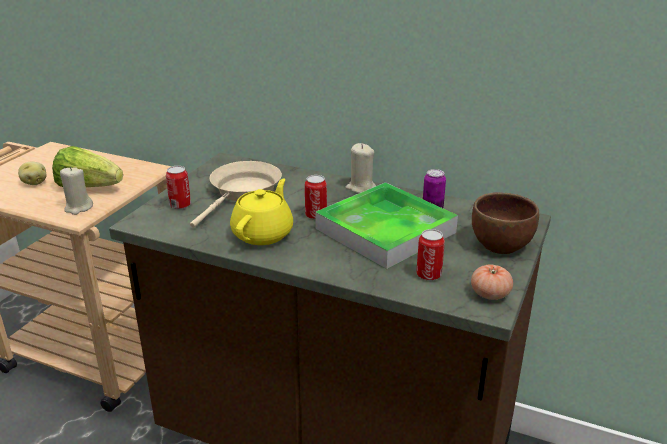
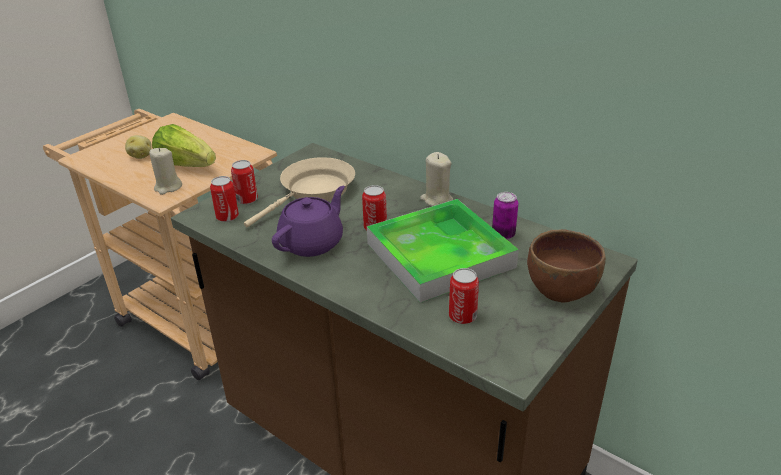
camera: 15 degrees right, 5 degrees up
yellow teapot [230,178,293,245] -> purple teapot [272,186,345,257]
tomato [471,264,513,300] -> none
none -> can [210,176,239,222]

